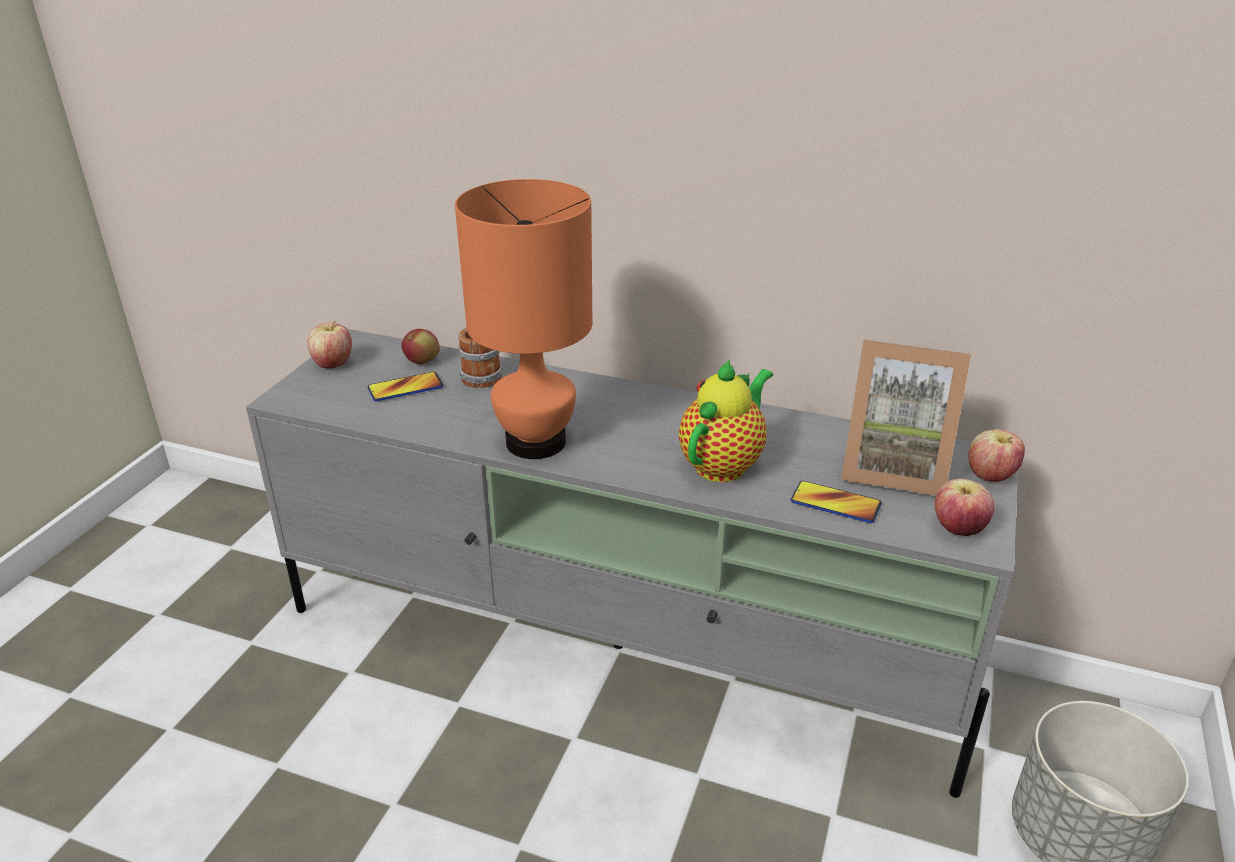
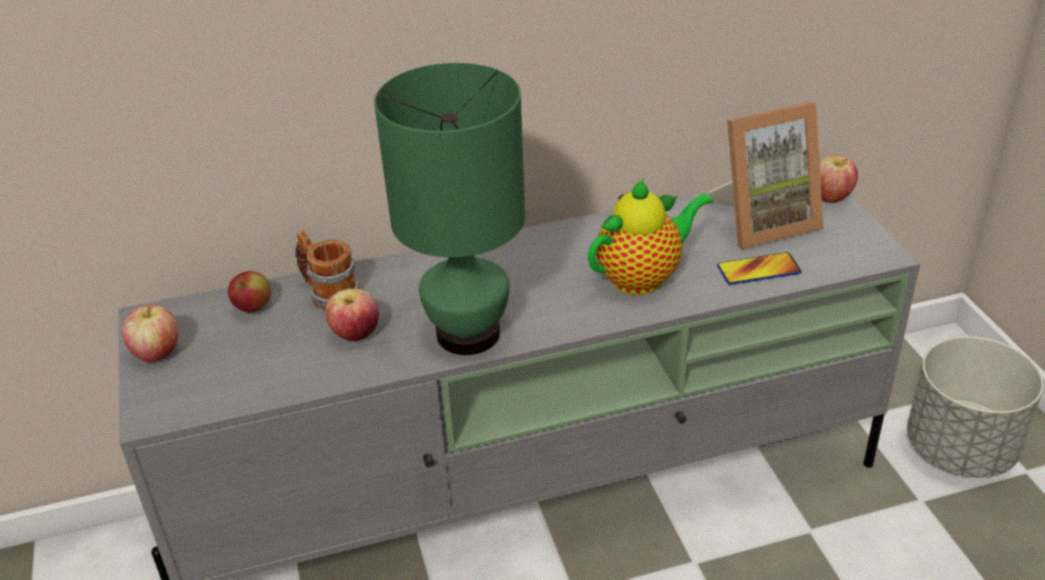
camera: 35 degrees left, 5 degrees up
phone [368,372,444,401] -> none
orange table lamp [455,179,592,459] -> green table lamp [374,63,525,355]
teapot [679,359,773,482] -> teapot turned 60 degrees clockwise [588,179,713,295]
apple [935,479,995,536] -> apple moved to [325,289,379,341]

